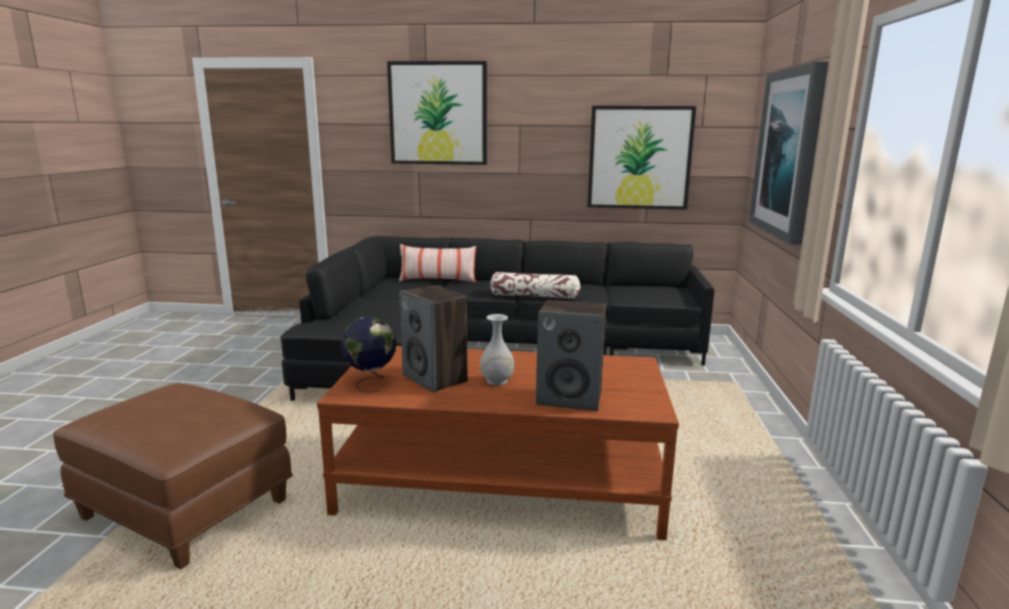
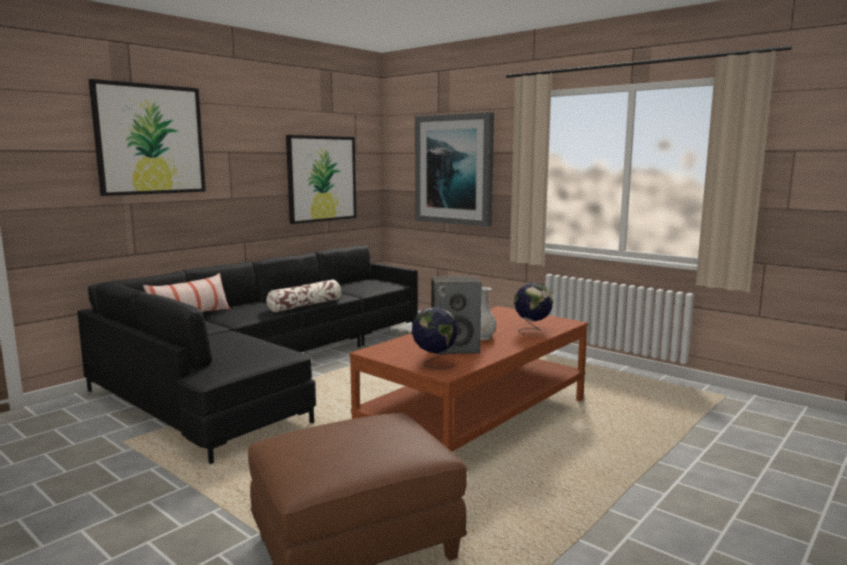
camera: 55 degrees left, 5 degrees down
speaker [536,300,606,411] -> globe [514,283,553,335]

